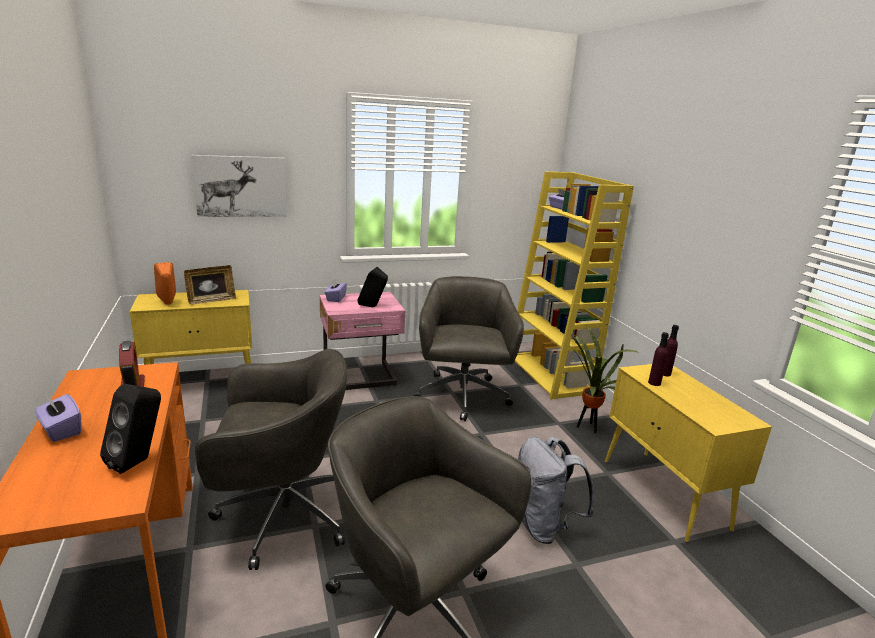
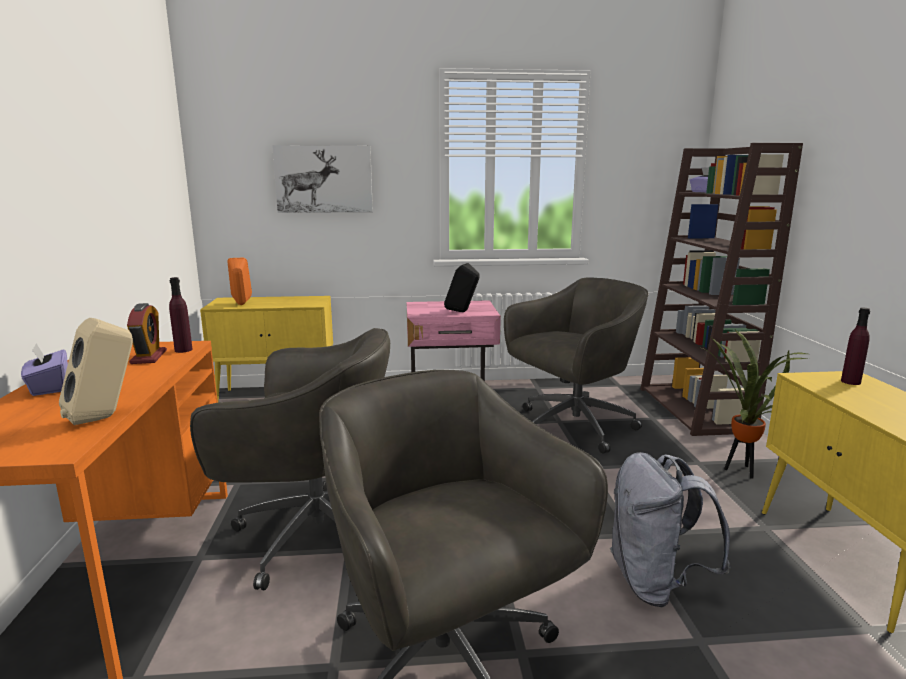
camera: 15 degrees right, 5 degrees down
black speaker [100,384,161,474] -> beige speaker [59,318,133,425]
picture frame [184,265,236,304] -> none
purple tissue box [325,279,347,302] -> none
grey office chair [414,276,524,421] -> grey office chair turned 45 degrees clockwise [504,278,649,454]
yellow bookcase [515,172,634,399] -> brown bookcase [640,143,803,436]
purple bottle [648,332,669,386] -> purple bottle moved to [169,277,192,353]

